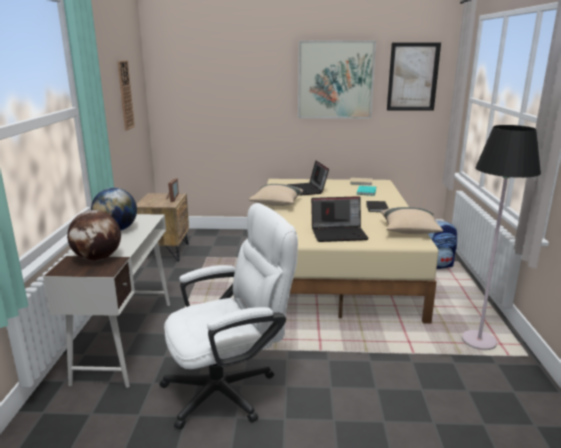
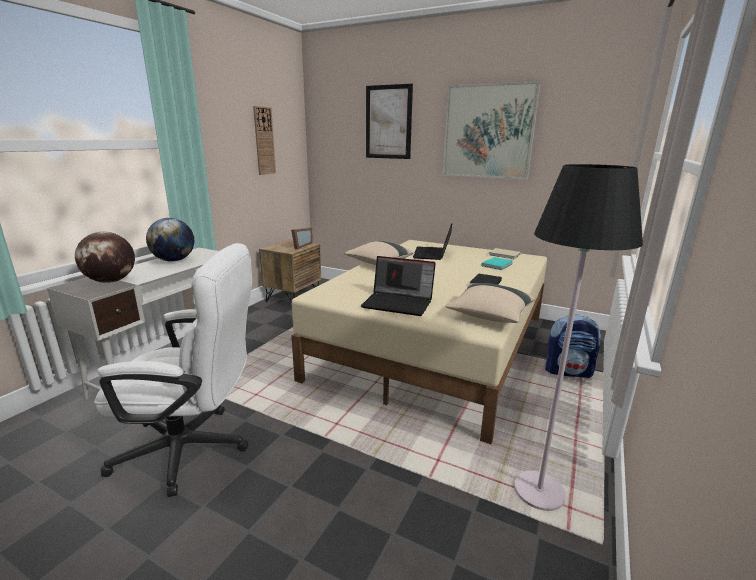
camera: 25 degrees right, 0 degrees up
picture [387,42,441,111] -> picture moved to [366,84,413,159]

